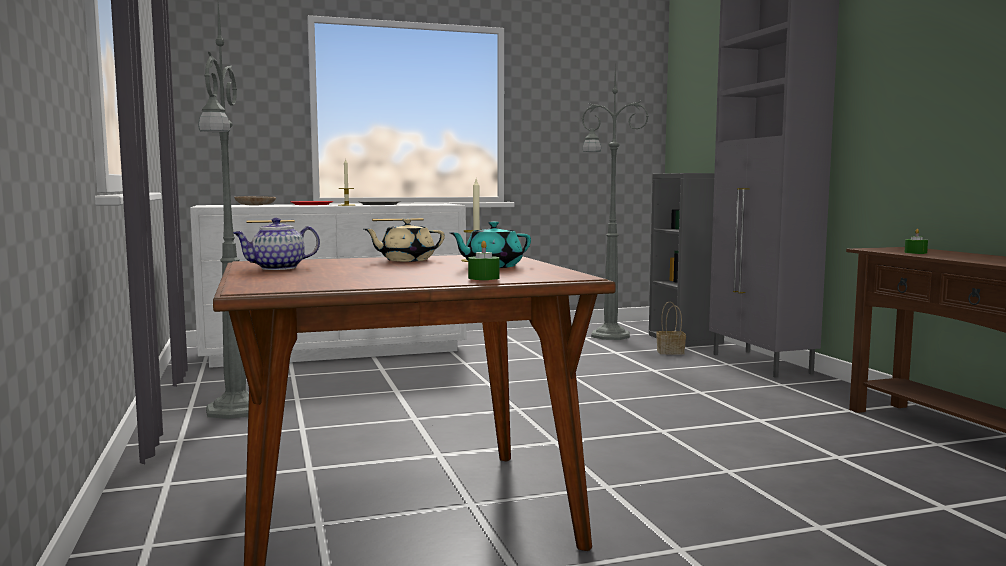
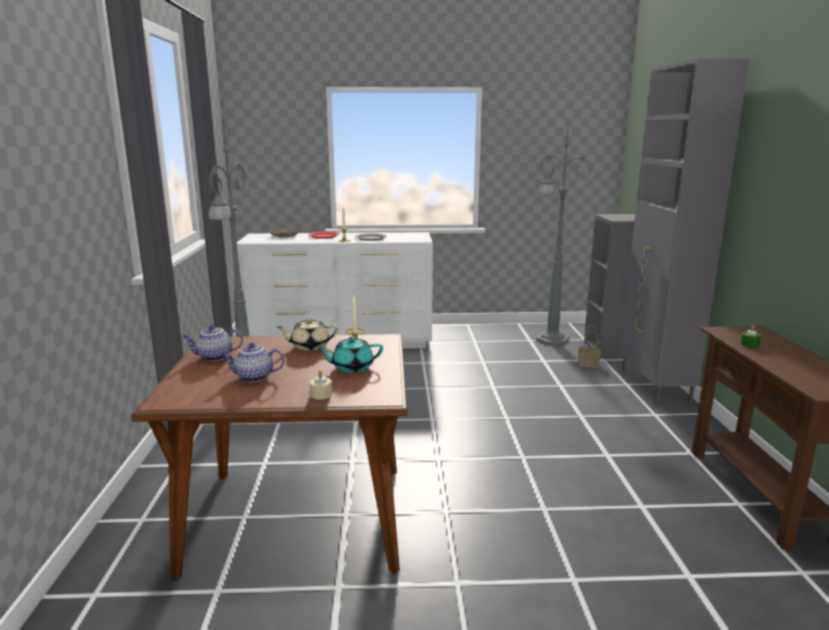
camera: 15 degrees right, 10 degrees up
green candle [468,241,499,280] -> beige candle [310,370,332,399]
none -> teapot [221,342,285,382]

